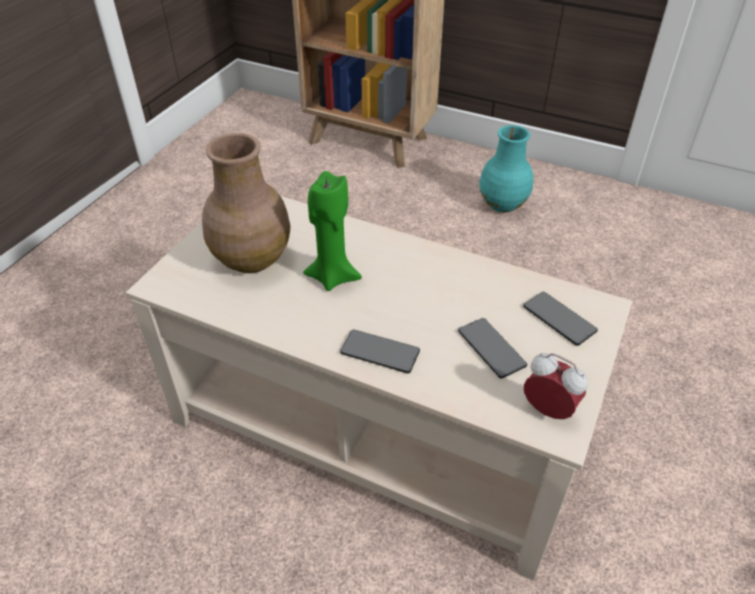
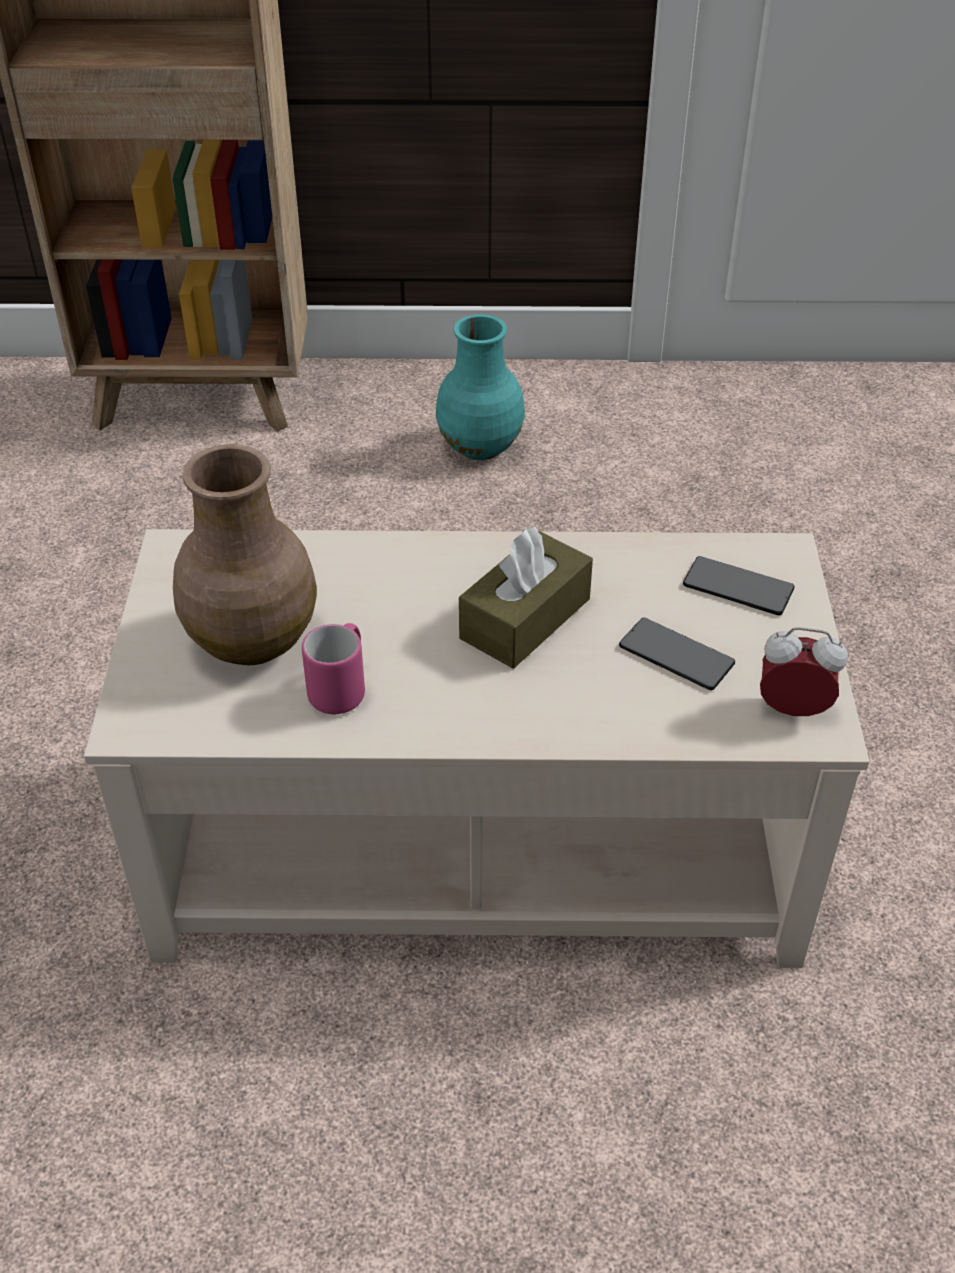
camera: 25 degrees left, 0 degrees up
green candle [303,171,362,291] -> none
phone [340,330,420,373] -> none
none -> pink mug [302,623,365,714]
none -> brown tissue box [459,527,593,669]

